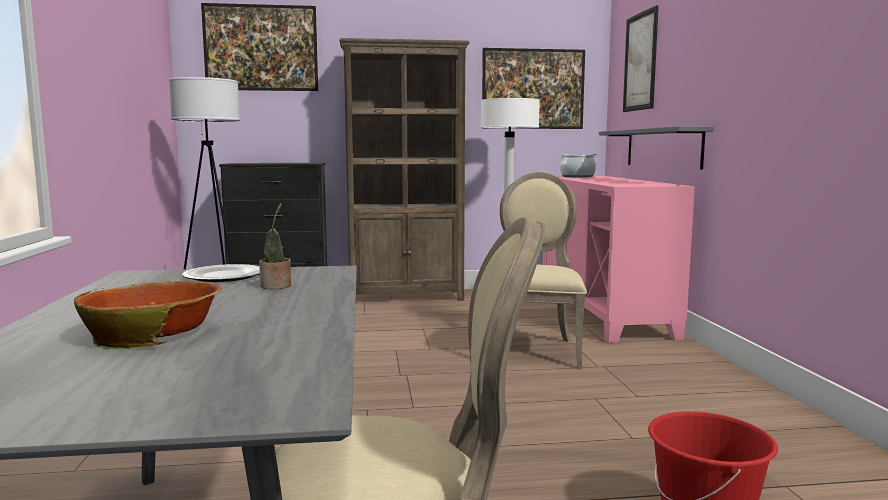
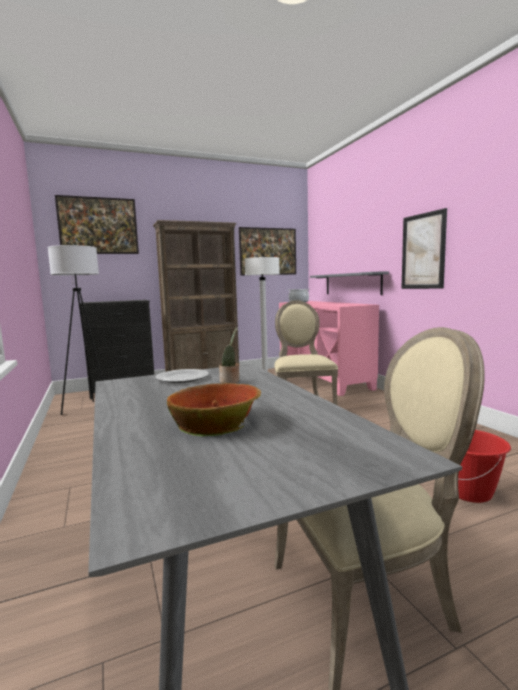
camera: 15 degrees left, 0 degrees up
picture [623,5,659,112] -> picture moved to [401,208,447,289]

